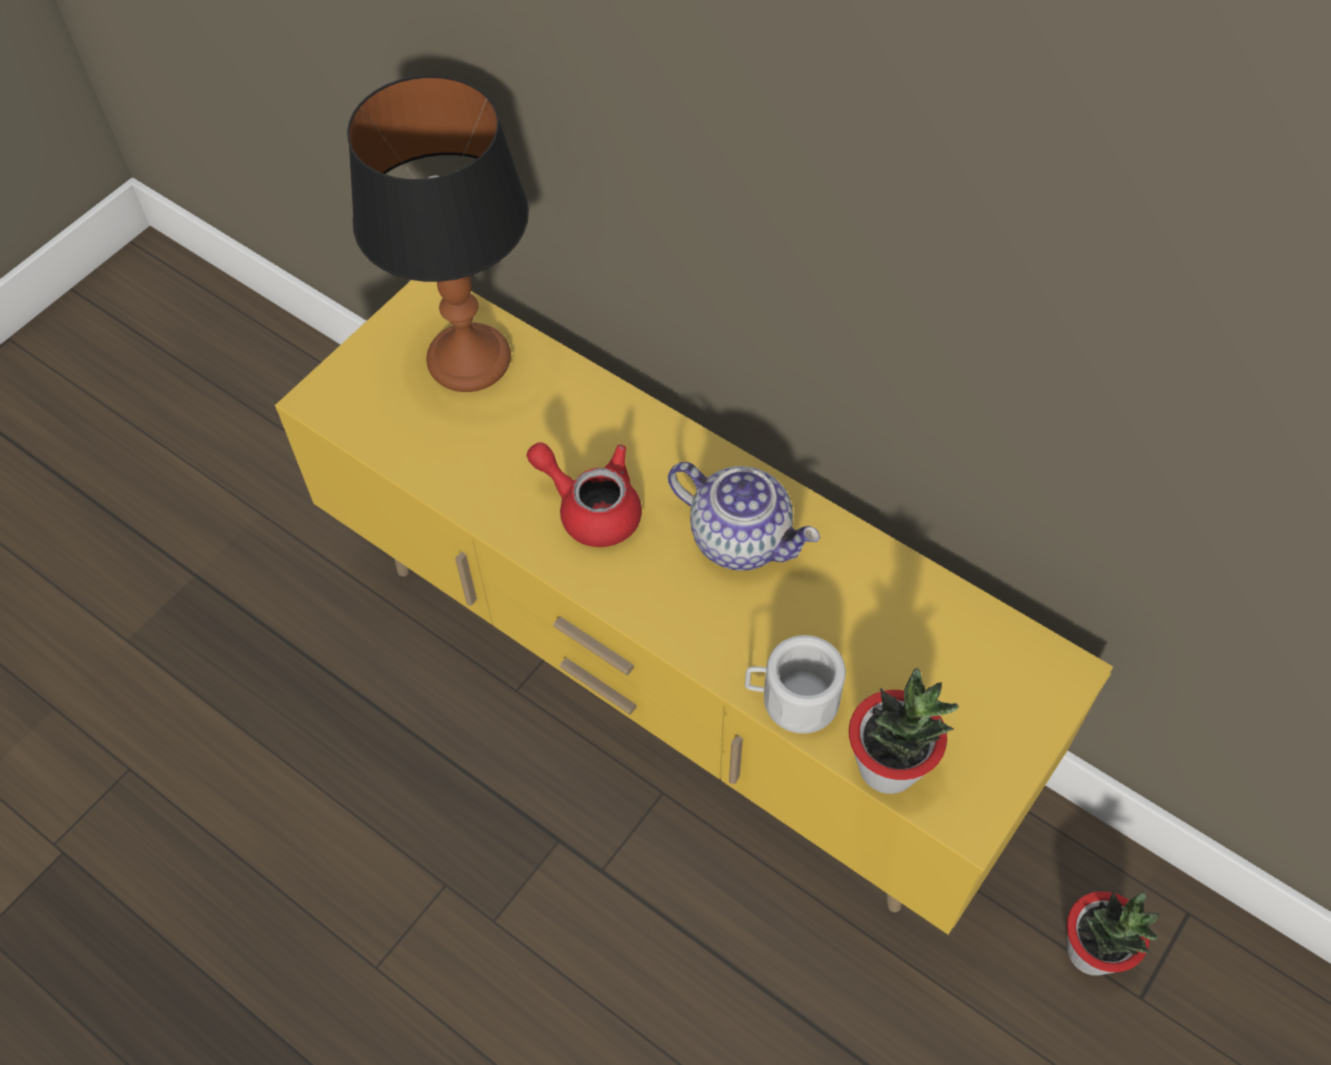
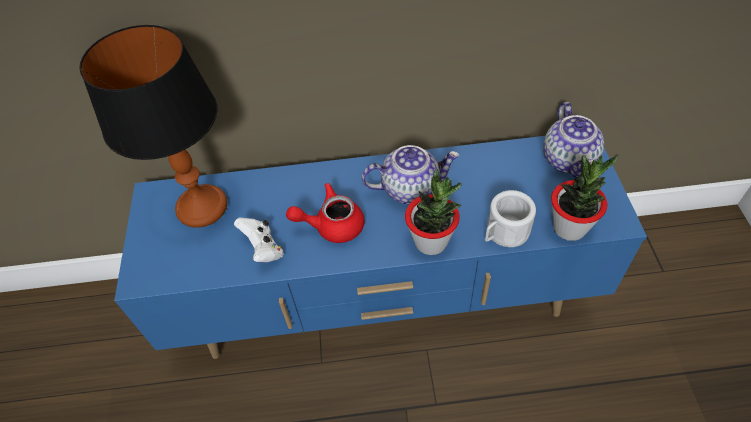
camera: 40 degrees left, 5 degrees down
yellow tv stand [275,280,1113,935] -> blue tv stand [114,136,647,359]
potted plant [1067,890,1161,976] -> potted plant moved to [405,170,462,255]
none -> white game controller [234,218,284,262]
none -> teapot [543,102,604,178]

